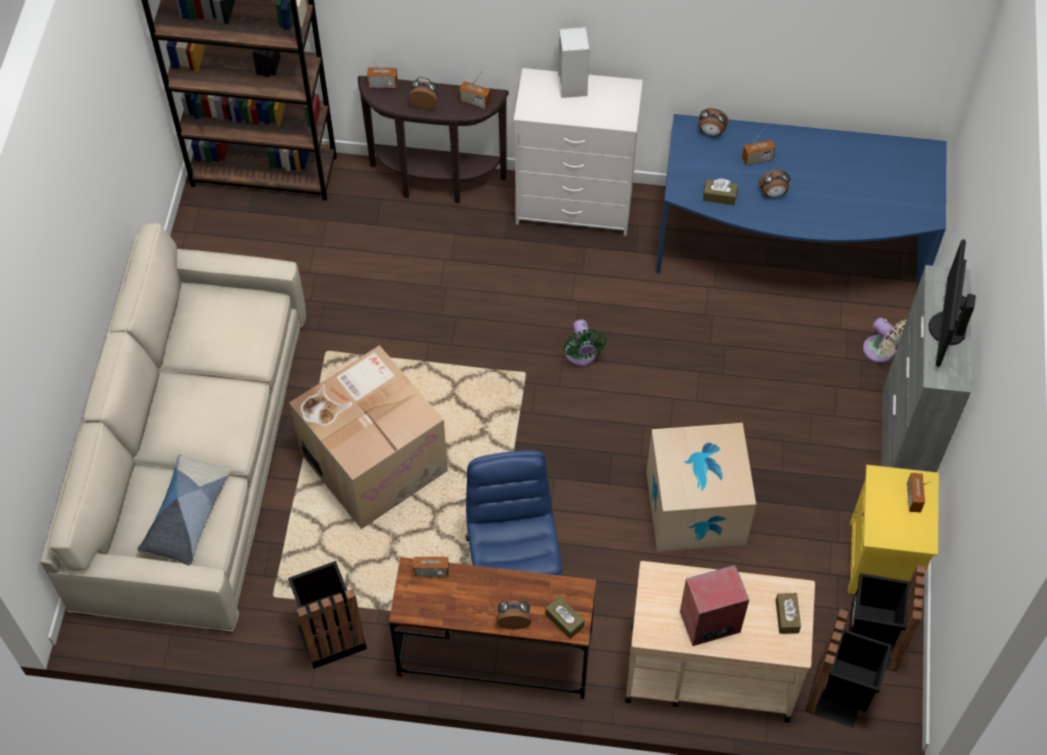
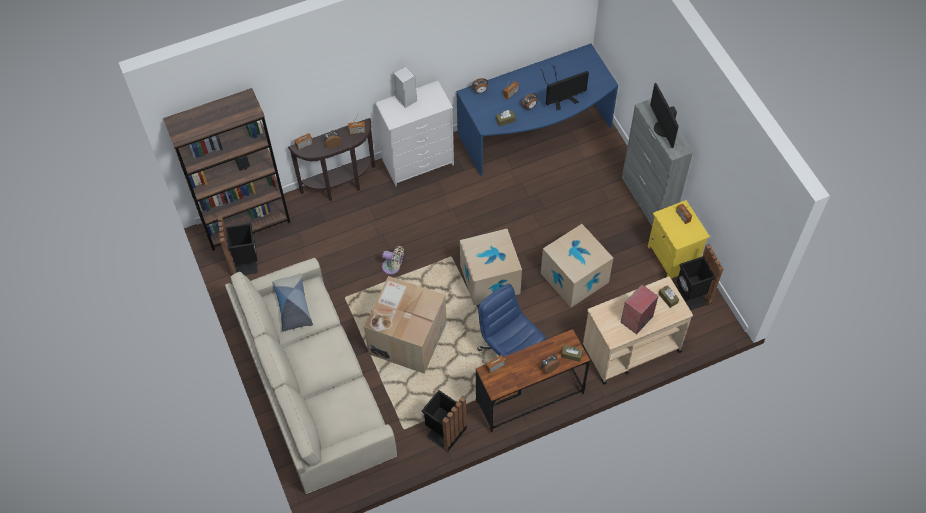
camera: 30 degrees left, 0 degrees up
pillow [137,454,232,565] -> pillow moved to [272,273,313,332]
green fan [564,319,607,366] -> none
black trash can [805,609,892,728] -> black trash can moved to [218,216,258,275]
beige fan [863,317,906,363] -> beige fan moved to [382,246,404,275]
none -> cardboard box [460,229,522,305]
none -> monitor [540,65,589,111]

